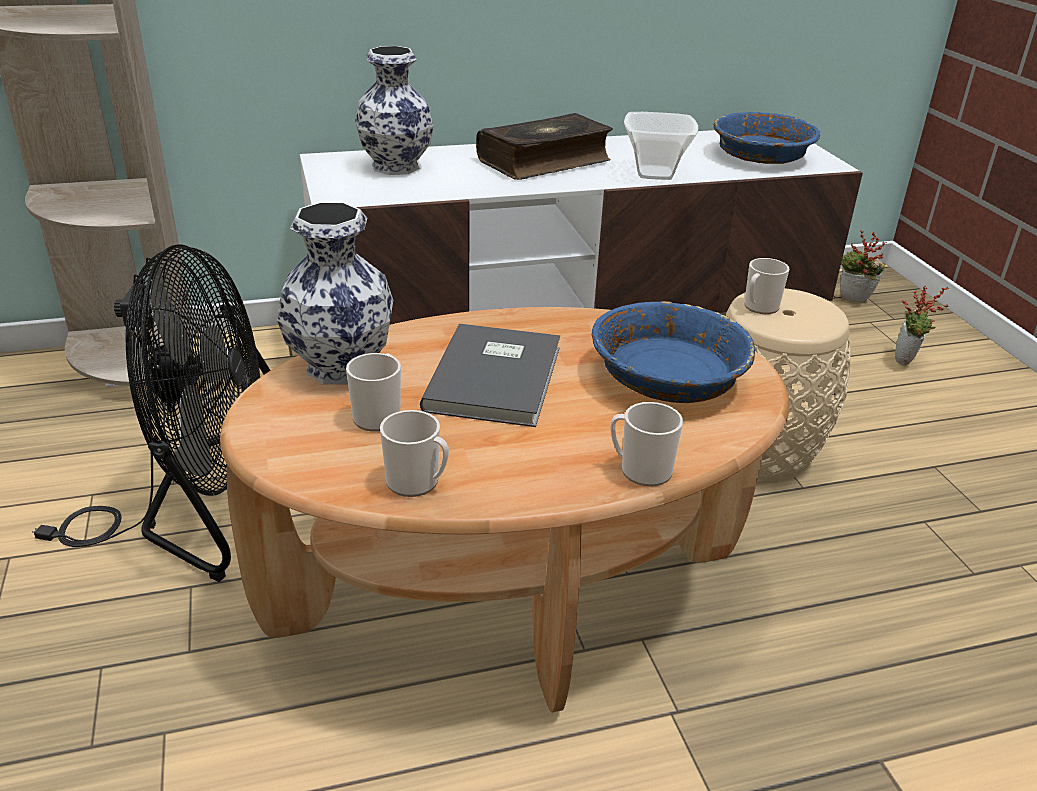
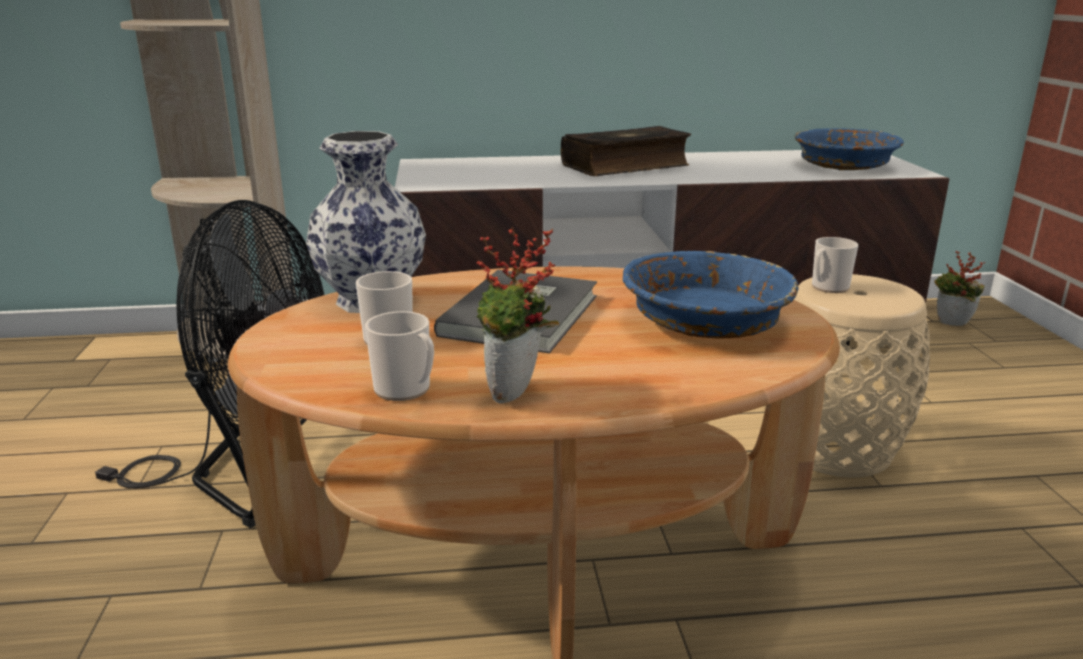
camera: 10 degrees right, 10 degrees down
vase [355,46,433,175] -> none
mug [610,402,683,487] -> none
bowl [624,112,698,180] -> none
potted plant [895,286,949,366] -> potted plant moved to [476,227,559,404]

